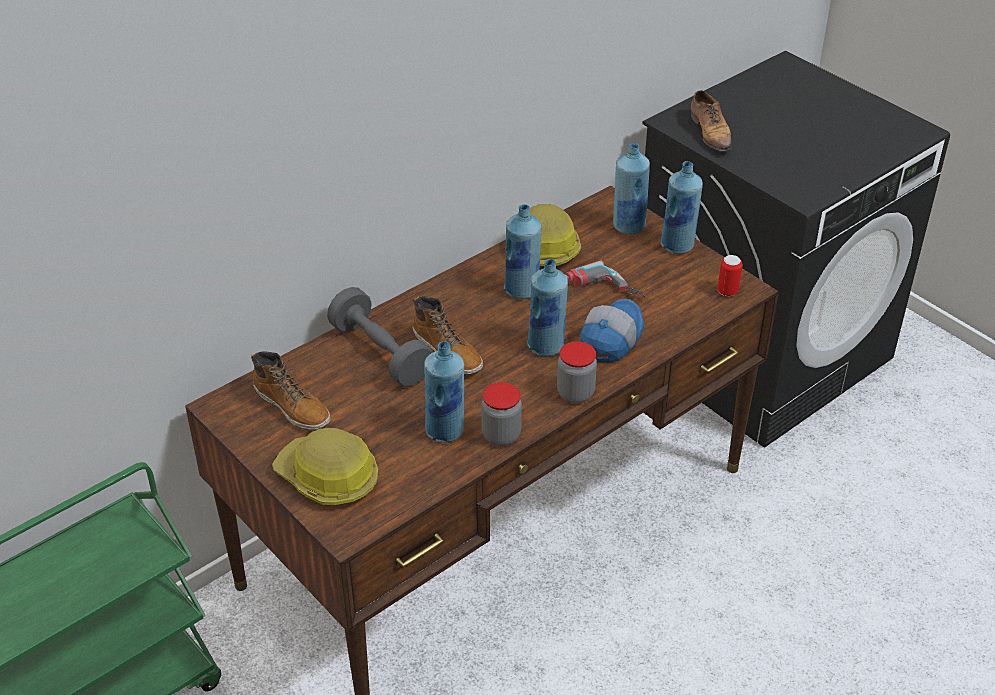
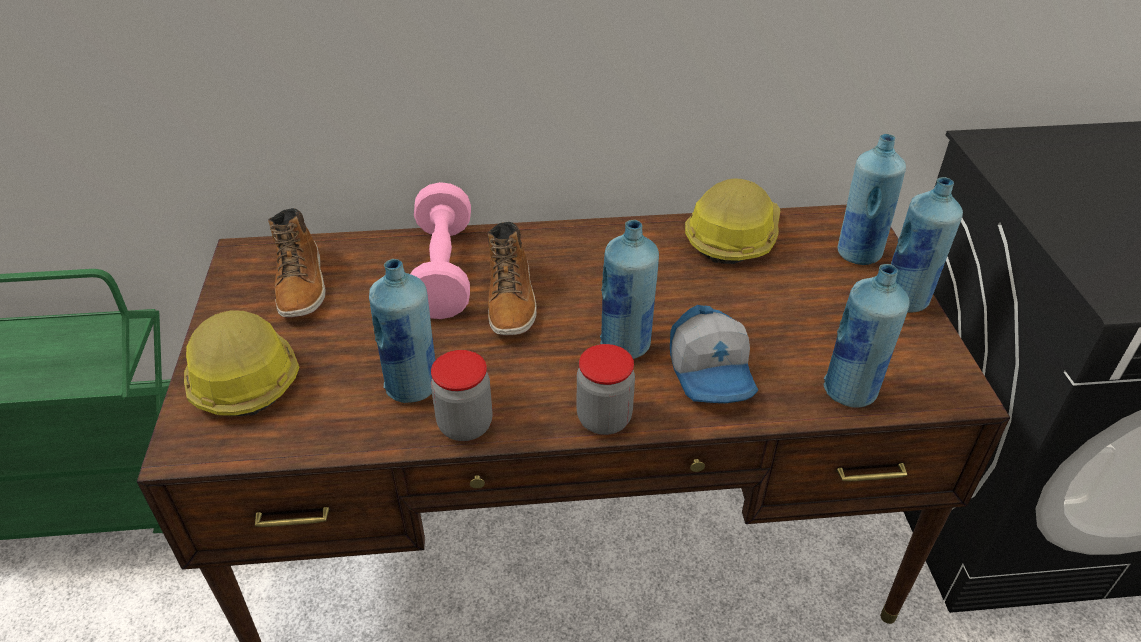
camera: 35 degrees right, 0 degrees up
grey dumbbell [327,287,433,387] -> pink dumbbell [411,182,471,319]
blue bottle [504,204,541,299] -> blue bottle moved to [824,264,910,408]
power drill [565,261,645,297] -> none
cap [580,299,644,362] -> cap turned 105 degrees clockwise [670,305,759,403]
shoe [691,90,731,152] -> none
can [718,255,742,296] -> none

